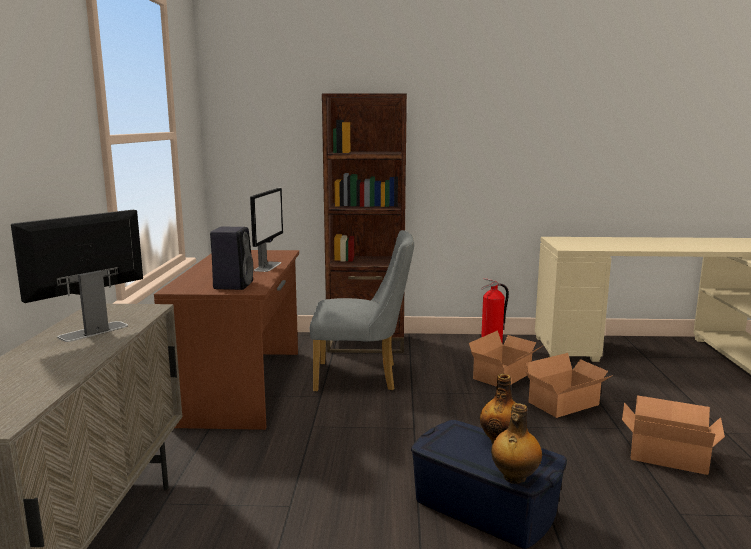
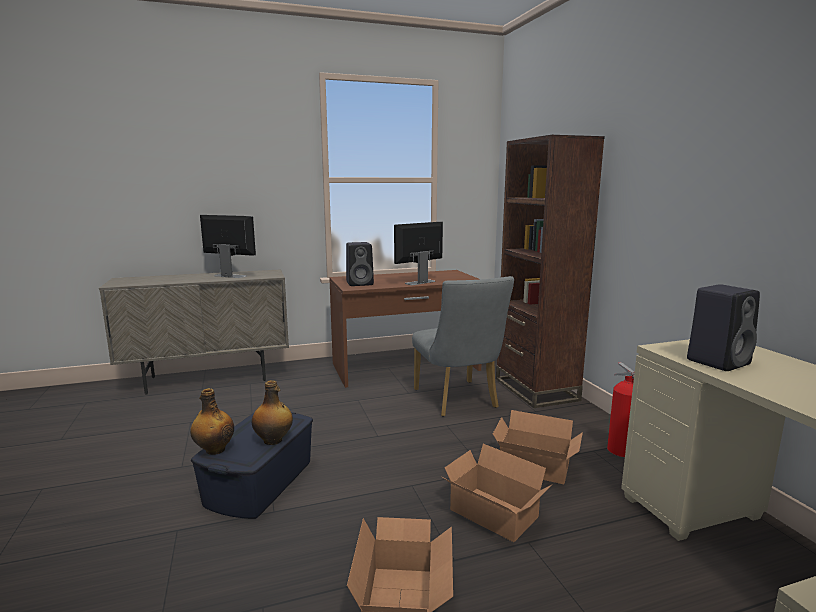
camera: 70 degrees right, 0 degrees up
monitor [250,188,283,272] -> monitor turned 150 degrees clockwise [394,222,443,285]
none -> black speaker [687,284,760,371]

